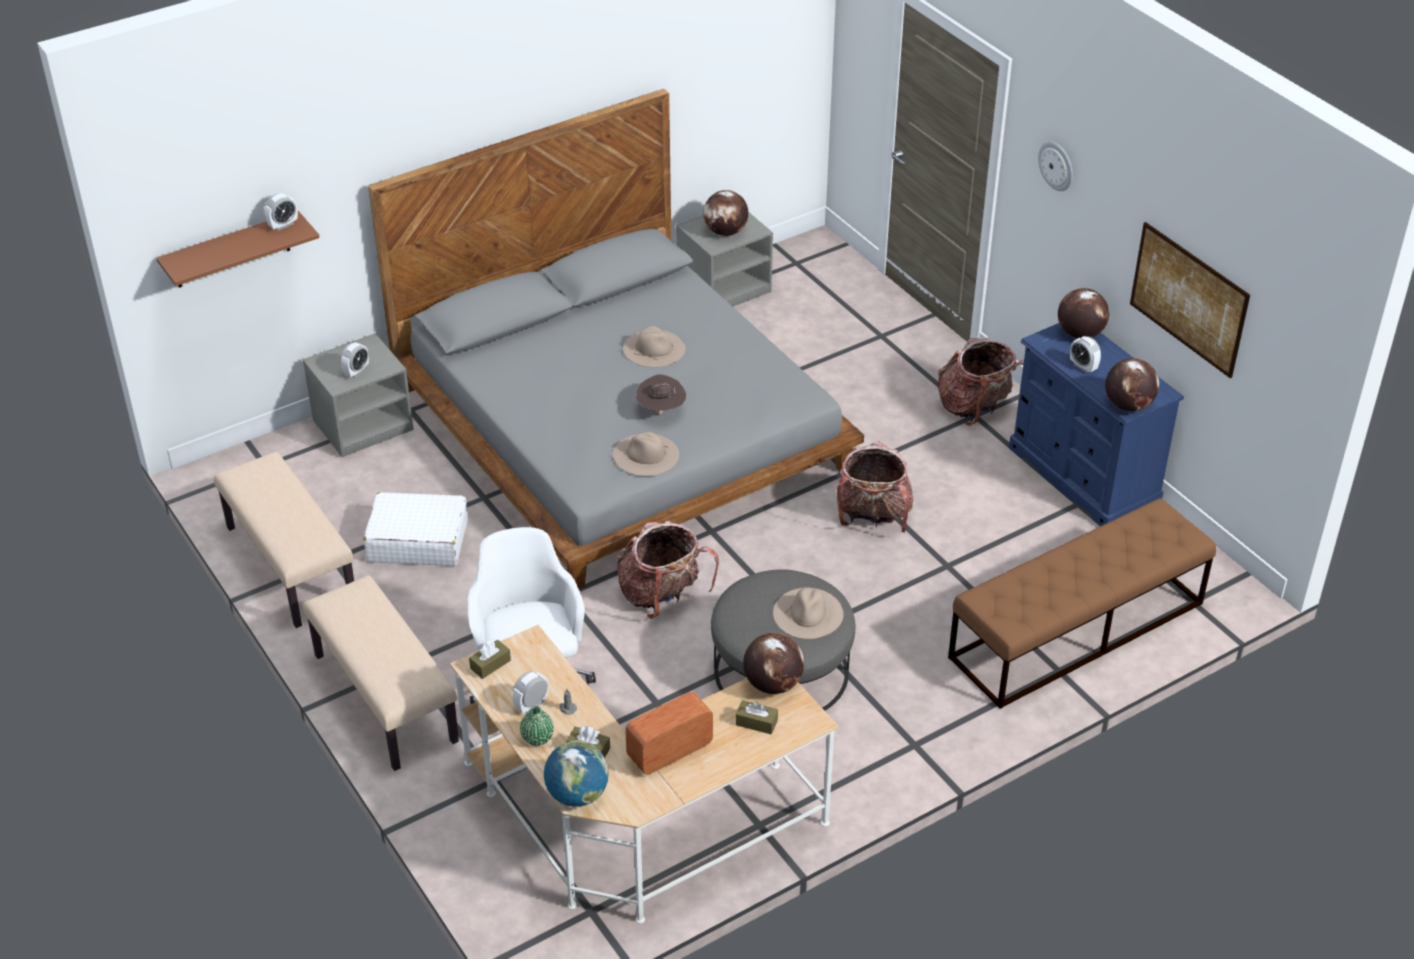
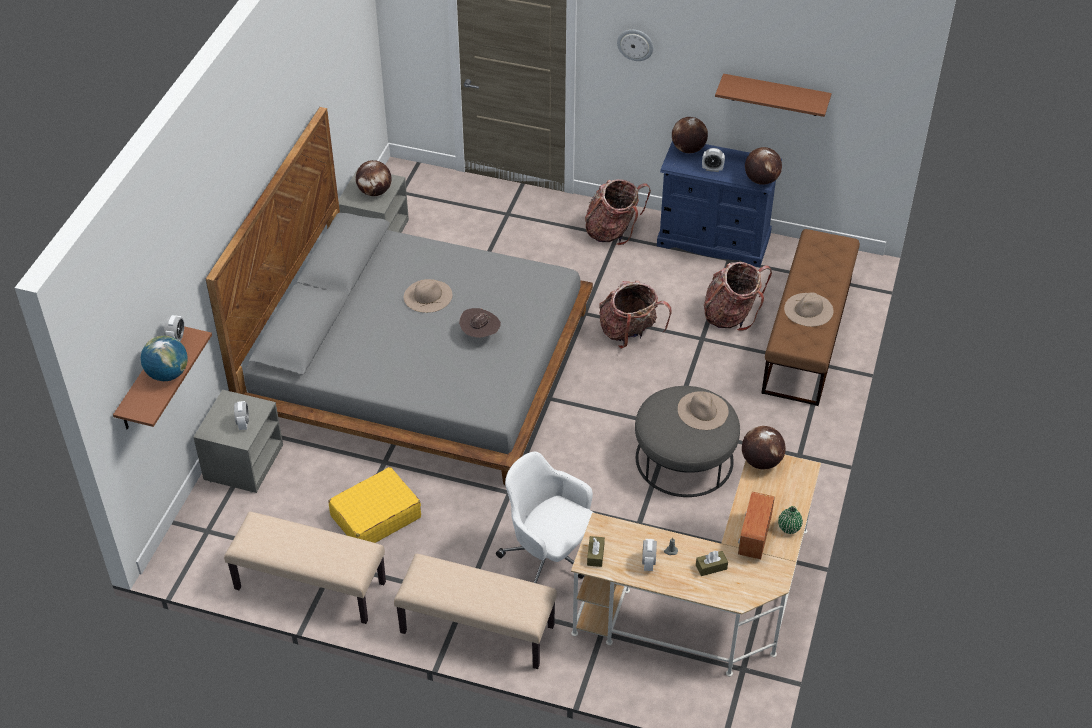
camera: 40 degrees left, 5 degrees up
white suitcase [363,492,468,566] -> yellow suitcase [329,467,421,543]
green vase [520,706,554,746] -> green vase moved to [778,506,803,534]
globe [544,741,609,807] -> globe moved to [141,335,188,381]
beige hat [613,432,679,476] -> beige hat moved to [784,292,833,327]
backpack [616,521,719,619] -> backpack moved to [704,262,772,331]
brown tissue box [736,700,778,734] -> none
picture [1130,222,1250,378] -> brown shelf [715,74,832,117]

